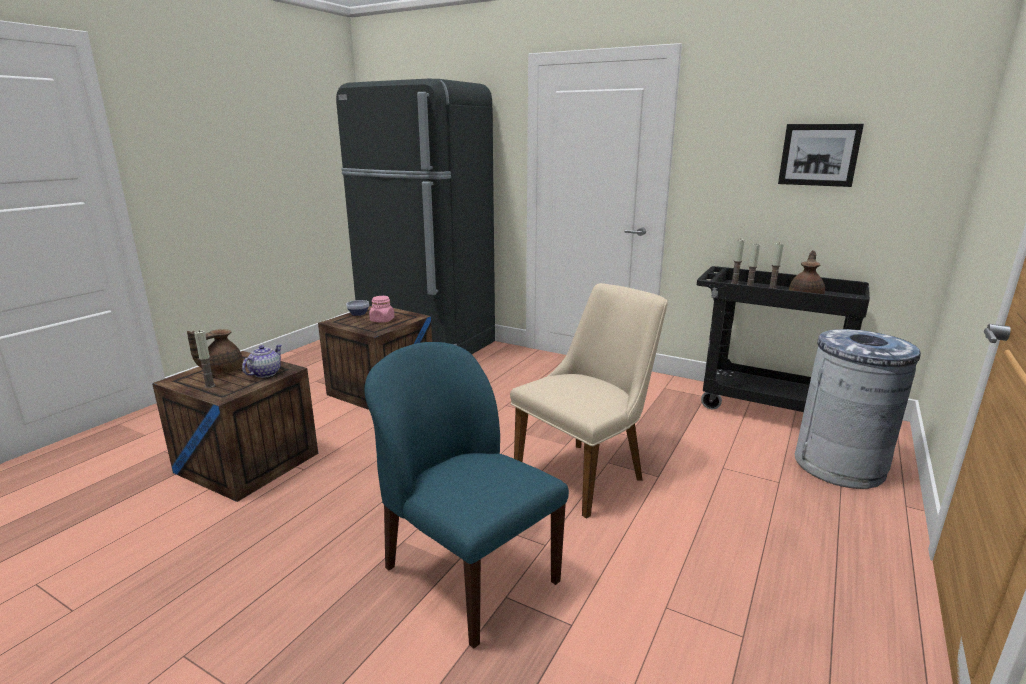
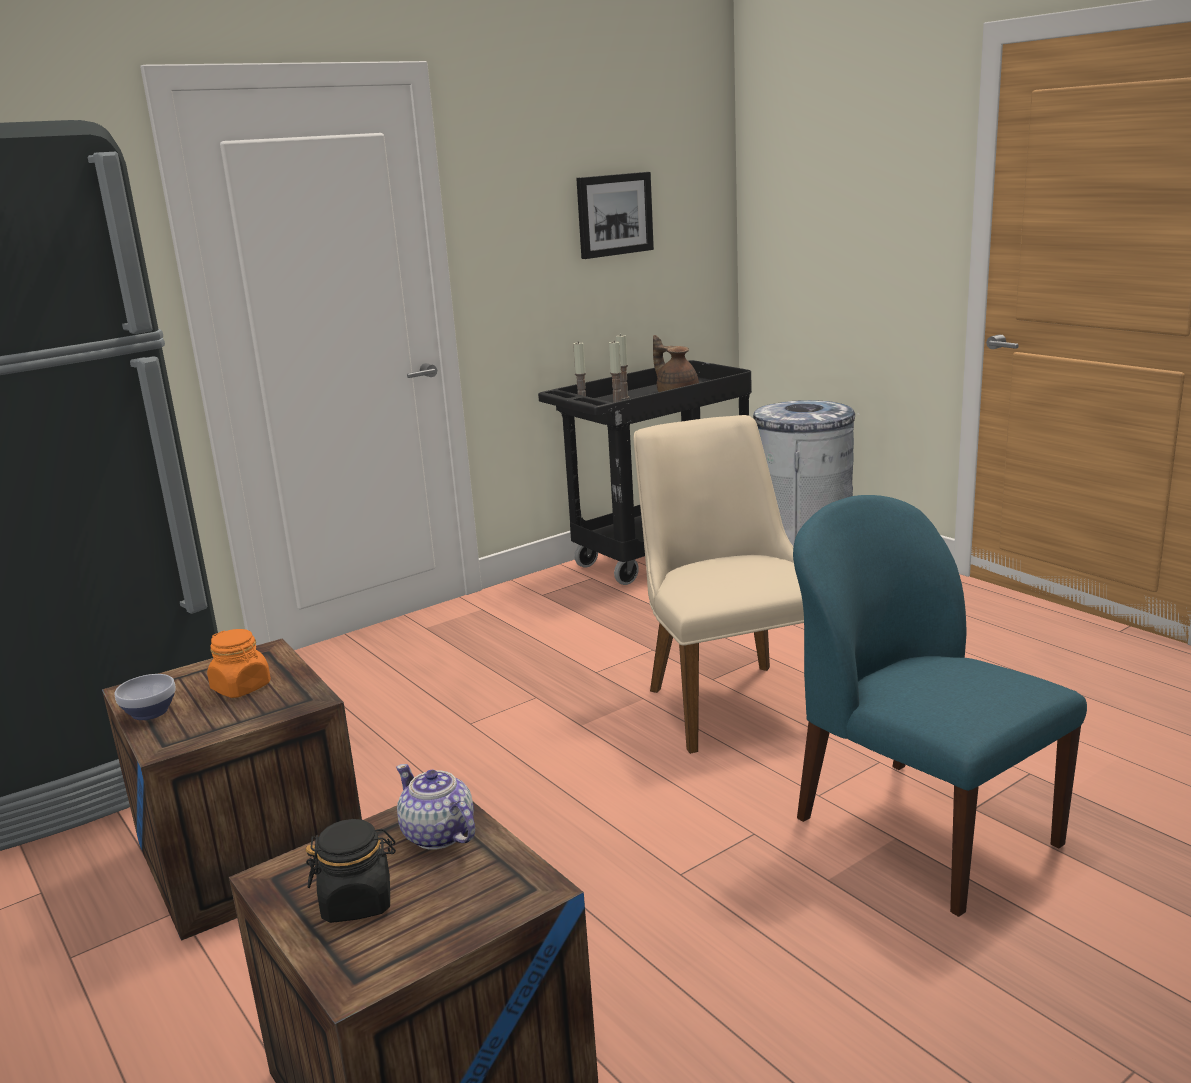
camera: 65 degrees left, 0 degrees up
brown teapot [187,329,243,374] -> black jar [305,819,396,923]
candle [194,330,216,388] -> none
blue chair [364,342,569,649] -> blue chair turned 75 degrees clockwise [793,495,1087,917]
pink jar [369,296,395,322] -> orange jar [207,629,271,698]

